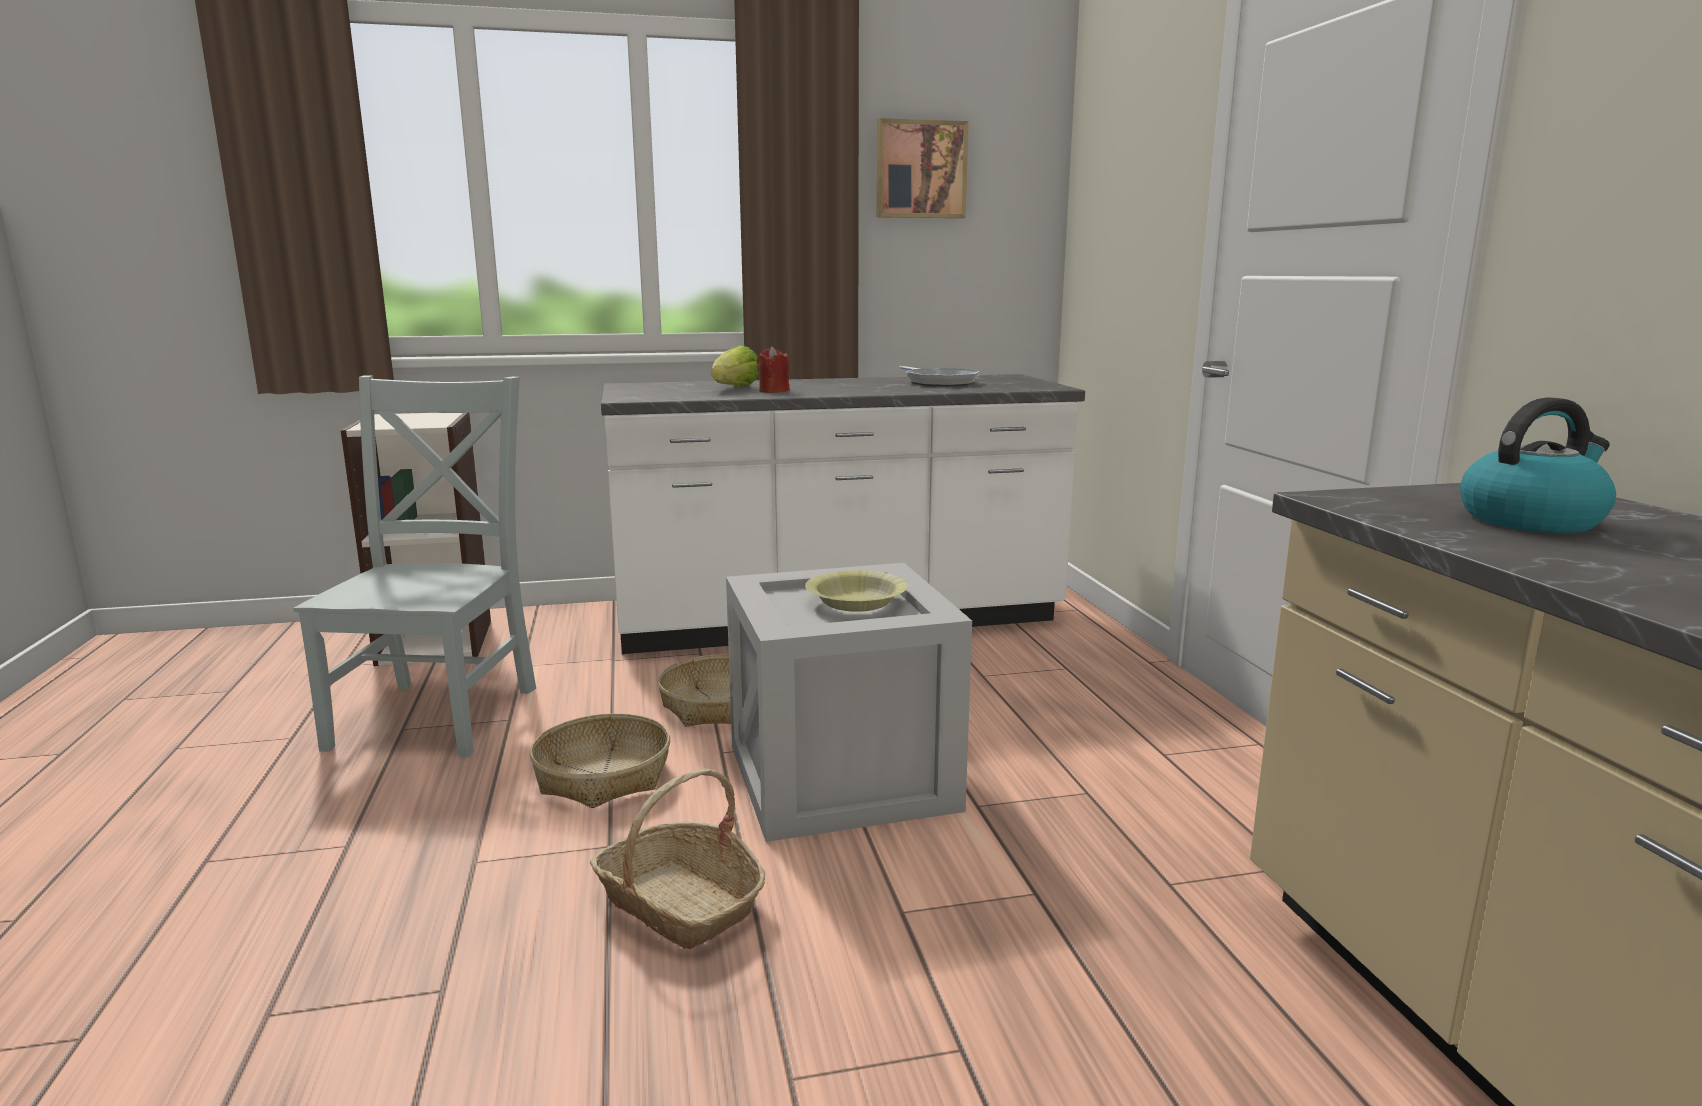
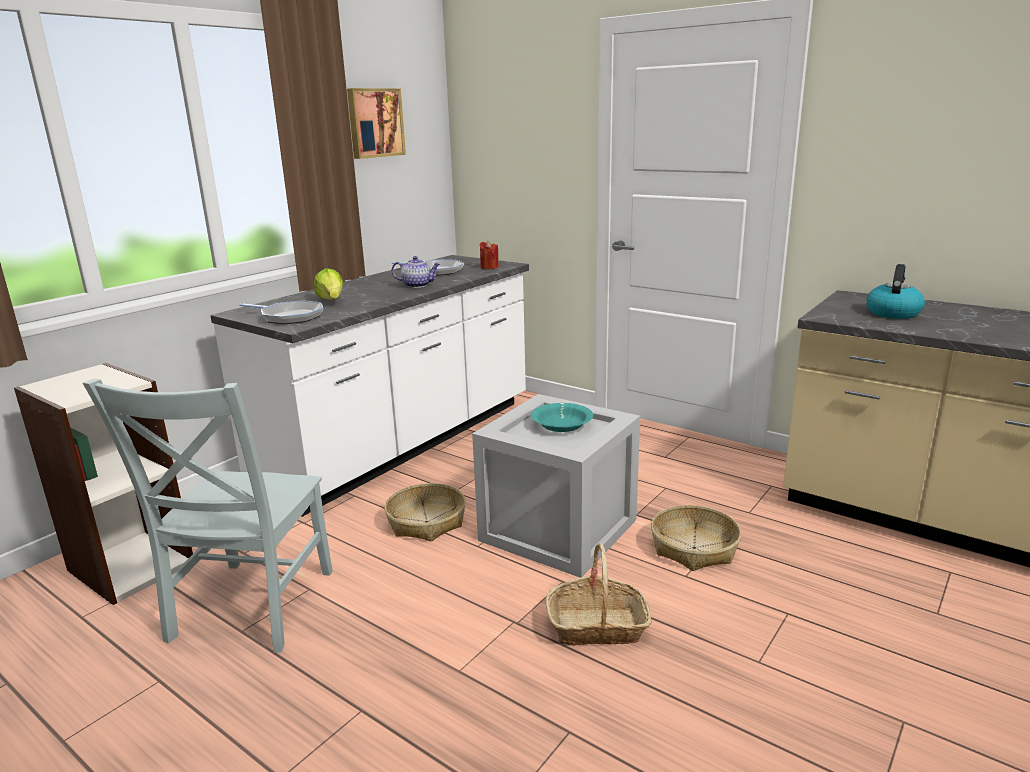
camera: 40 degrees left, 5 degrees up
grey chair [293,375,536,757] -> grey chair turned 135 degrees counterclockwise [83,379,333,653]
basket [530,713,670,808] -> basket moved to [651,505,741,571]
red candle [757,347,789,393] -> red candle moved to [480,241,499,269]
yellow bowl [805,570,908,612] -> turquoise bowl [531,403,593,432]
none -> frying pan [239,300,323,324]
none -> teapot [392,256,440,288]

